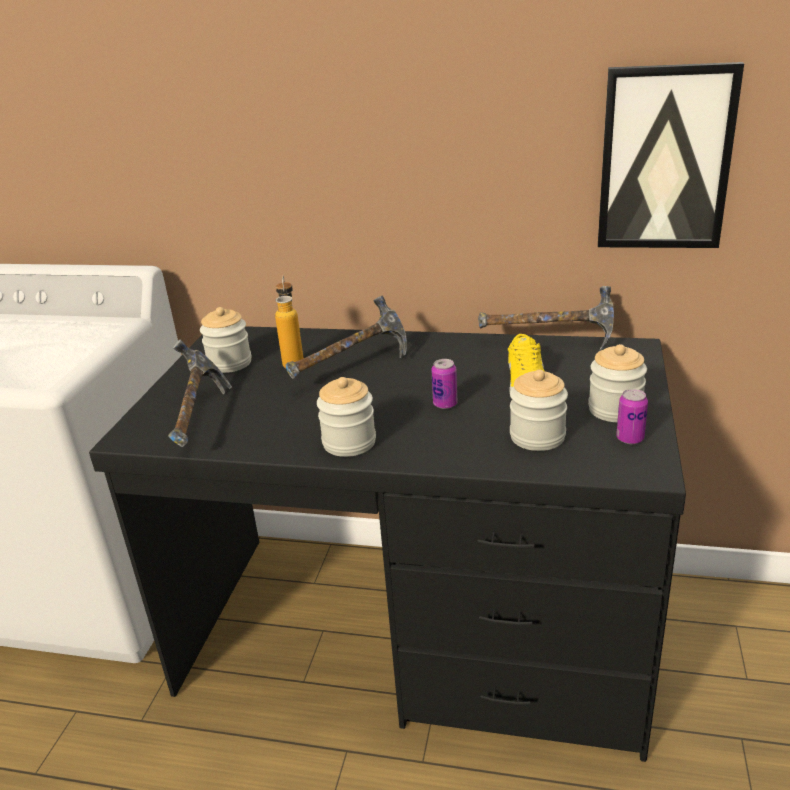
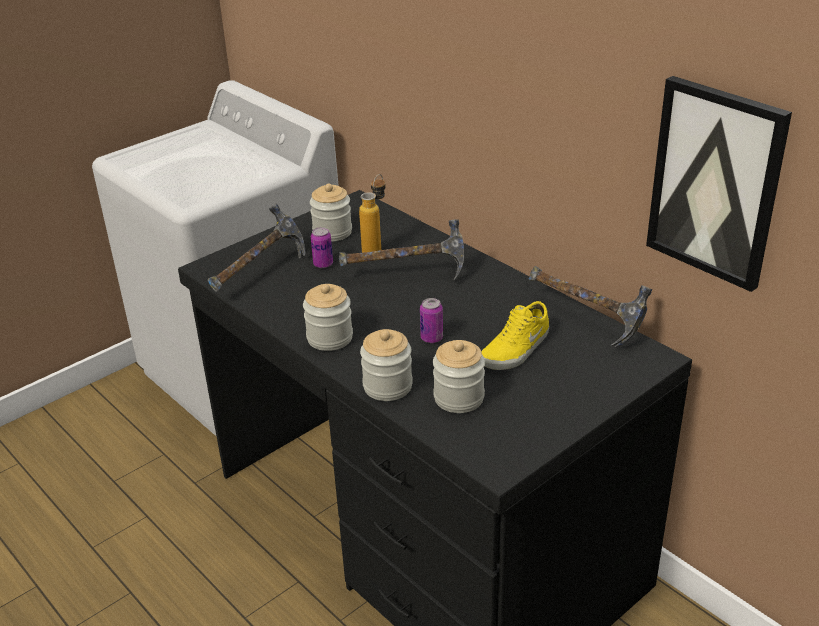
camera: 35 degrees right, 5 degrees up
jar [588,344,647,422] -> jar moved to [360,329,413,401]
can [616,389,648,444] -> can moved to [311,227,333,268]

